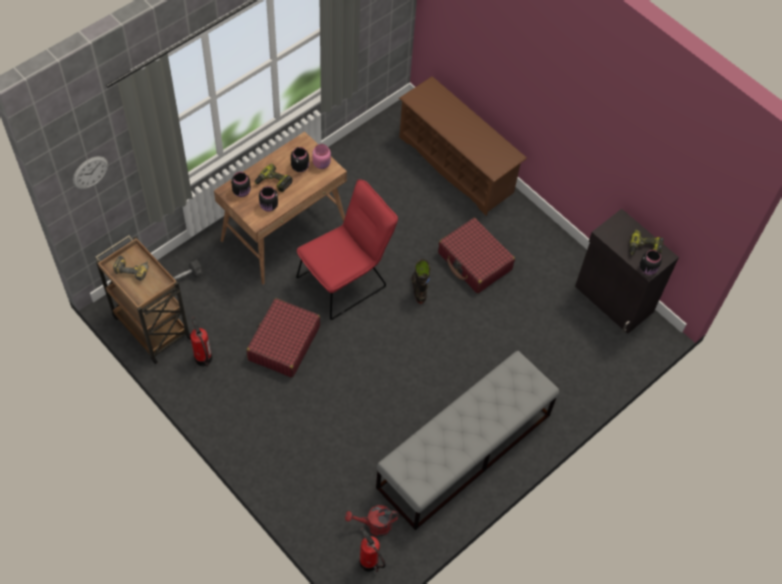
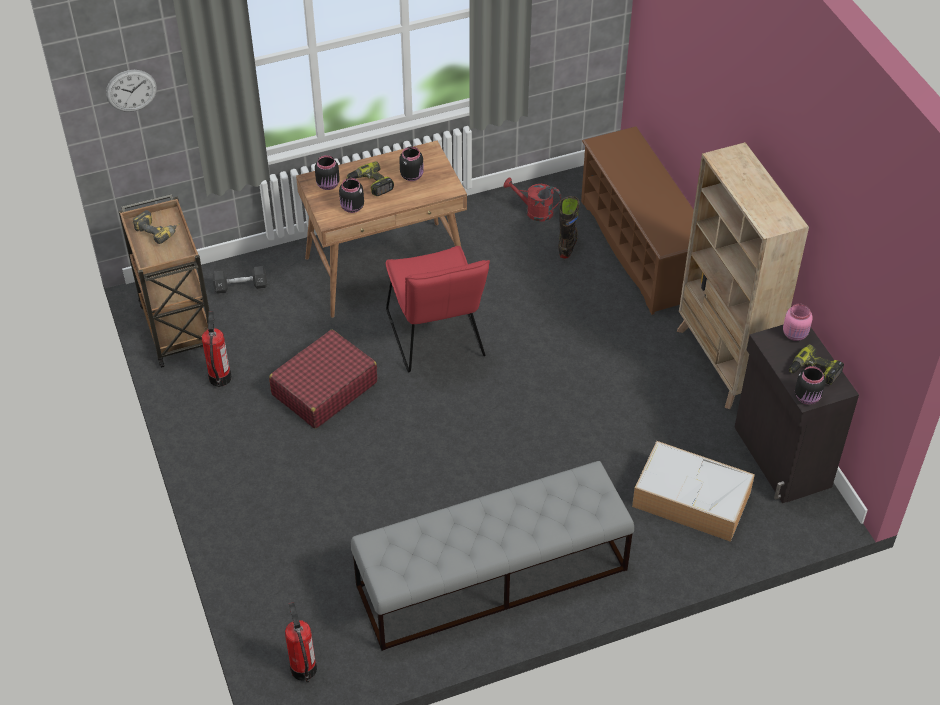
camera: 25 degrees right, 10 degrees down
red chair [296,179,398,320] -> red chair turned 90 degrees clockwise [386,246,490,372]
pink jar [312,144,331,169] -> pink jar moved to [783,303,812,341]
red watering can [345,505,399,536] -> red watering can moved to [504,178,561,222]
black boot [412,259,430,304] -> black boot moved to [558,196,579,259]
red suitcase [438,218,515,293] -> none
none -> storage box [632,441,755,542]
none -> beige bookcase [677,142,809,409]

